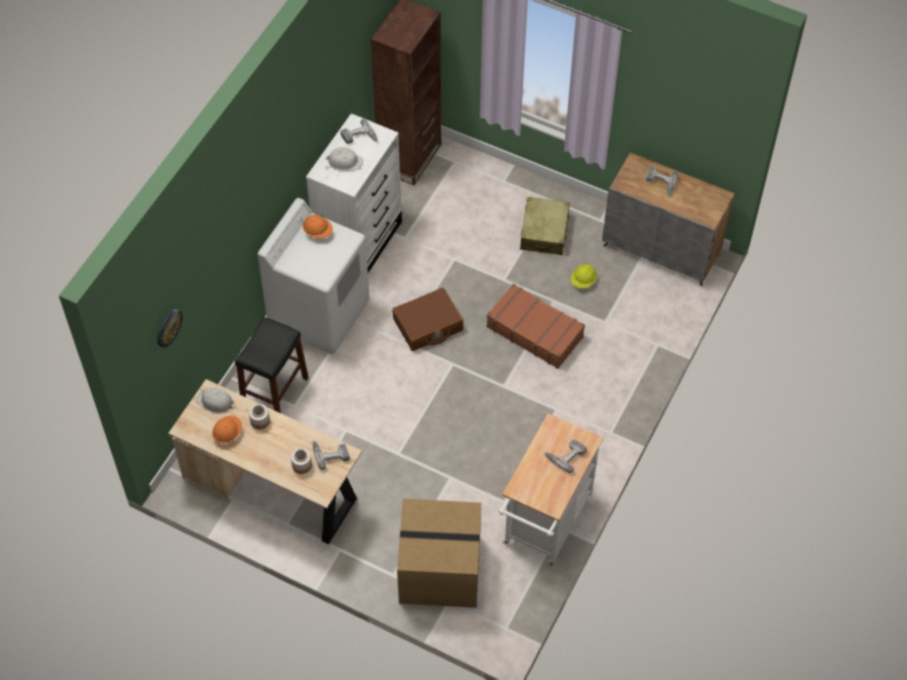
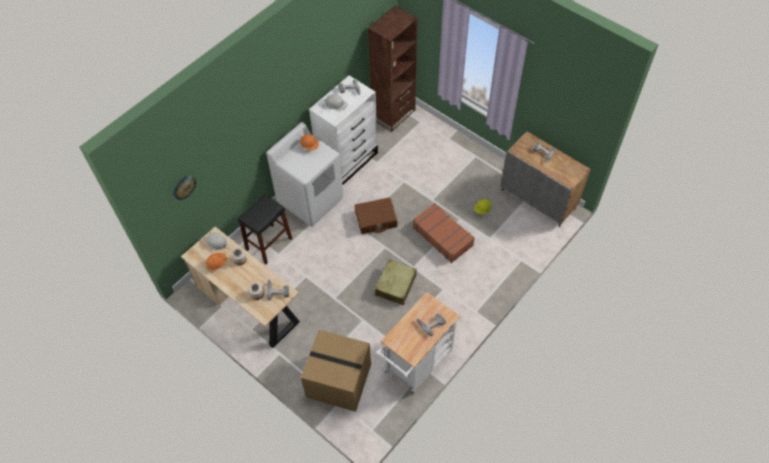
camera: 15 degrees right, 0 degrees up
beige suitcase [520,197,570,255] -> beige suitcase moved to [375,259,417,305]

